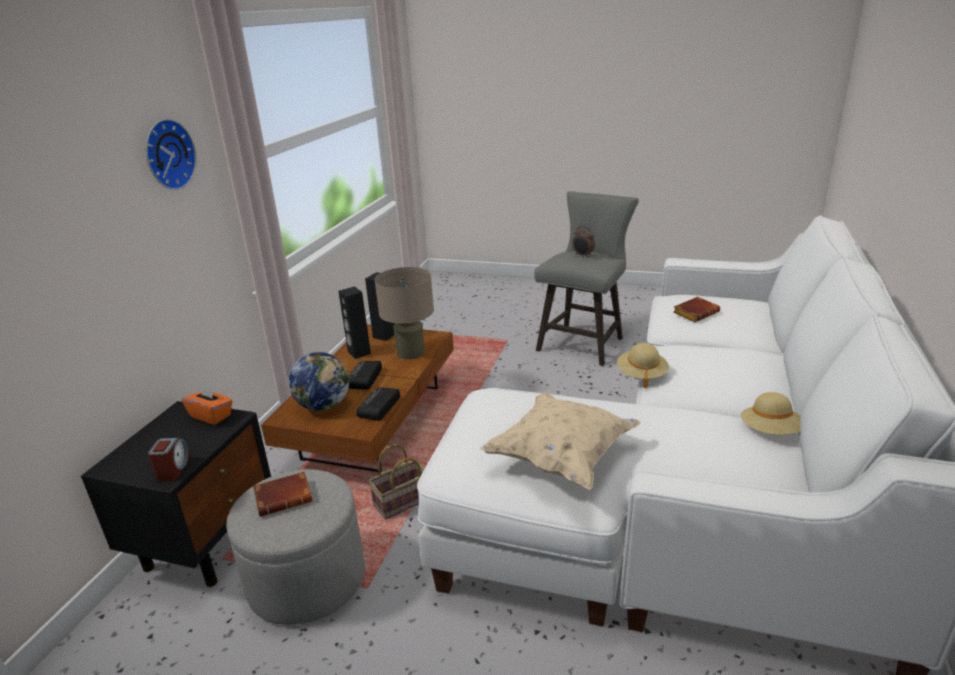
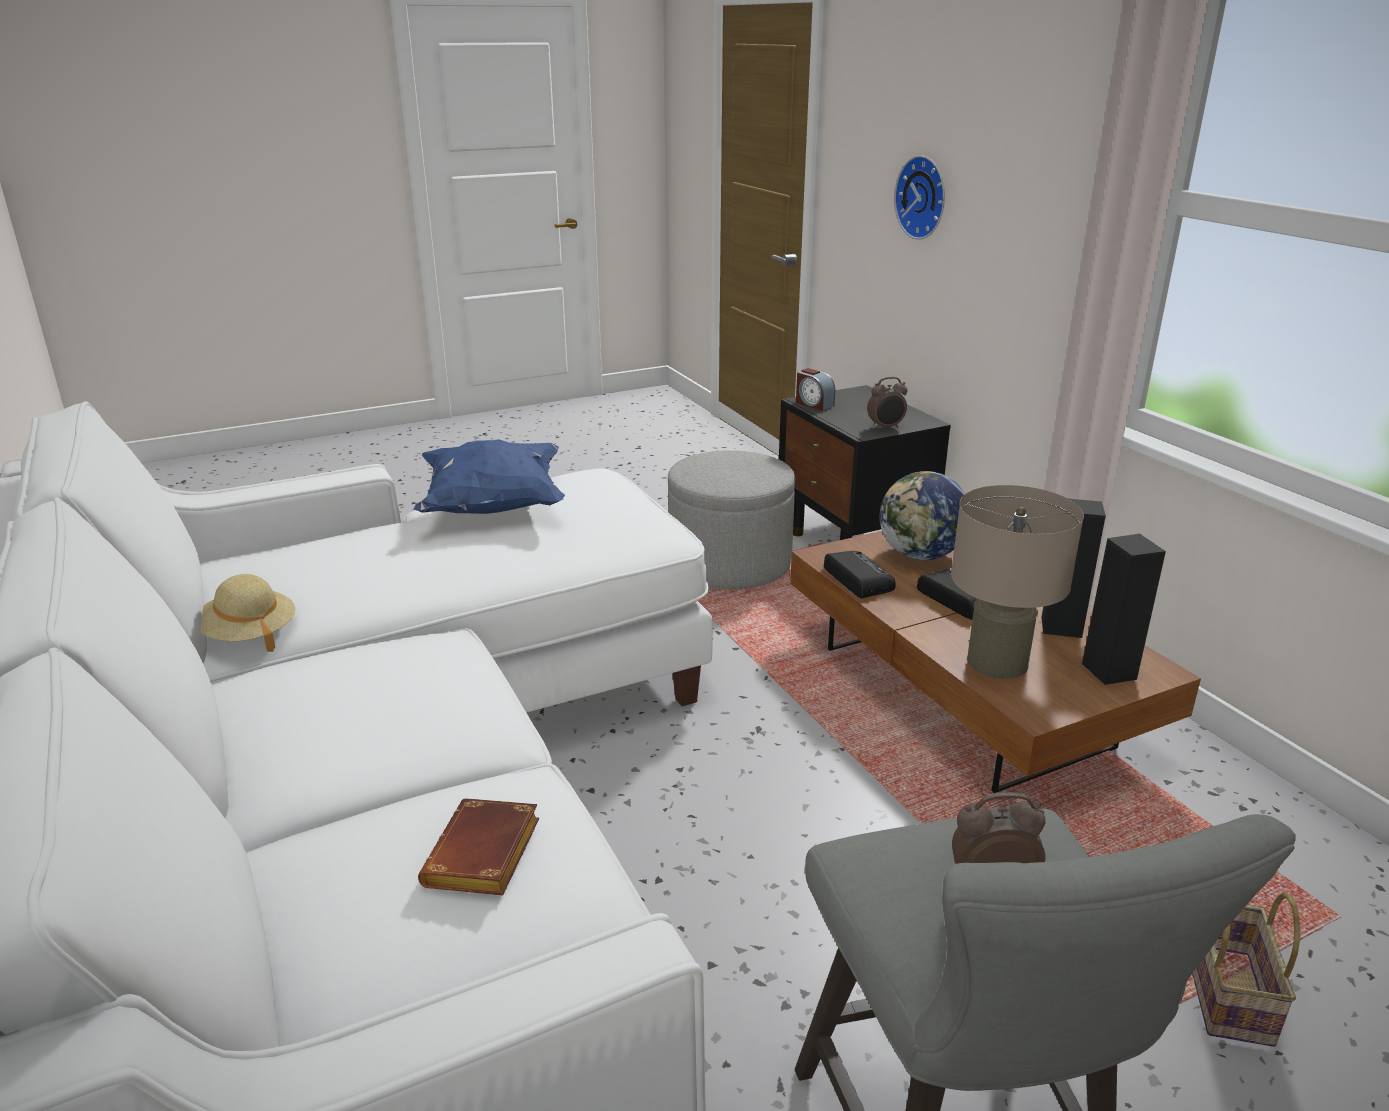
camera: 135 degrees right, 0 degrees up
wall clock [146,119,197,190] -> wall clock moved to [894,155,945,240]
orange tissue box [182,384,233,425] -> alarm clock [867,377,907,430]
brown book [253,471,312,517] -> none
basket [368,444,425,519] -> basket moved to [1192,892,1300,1047]
beige pillow [480,393,641,489] -> blue pillow [413,439,565,514]
beige hat [617,343,669,388] -> none

